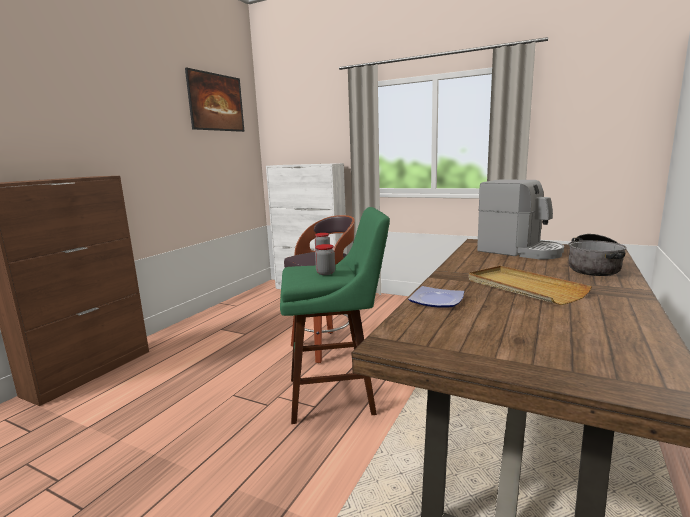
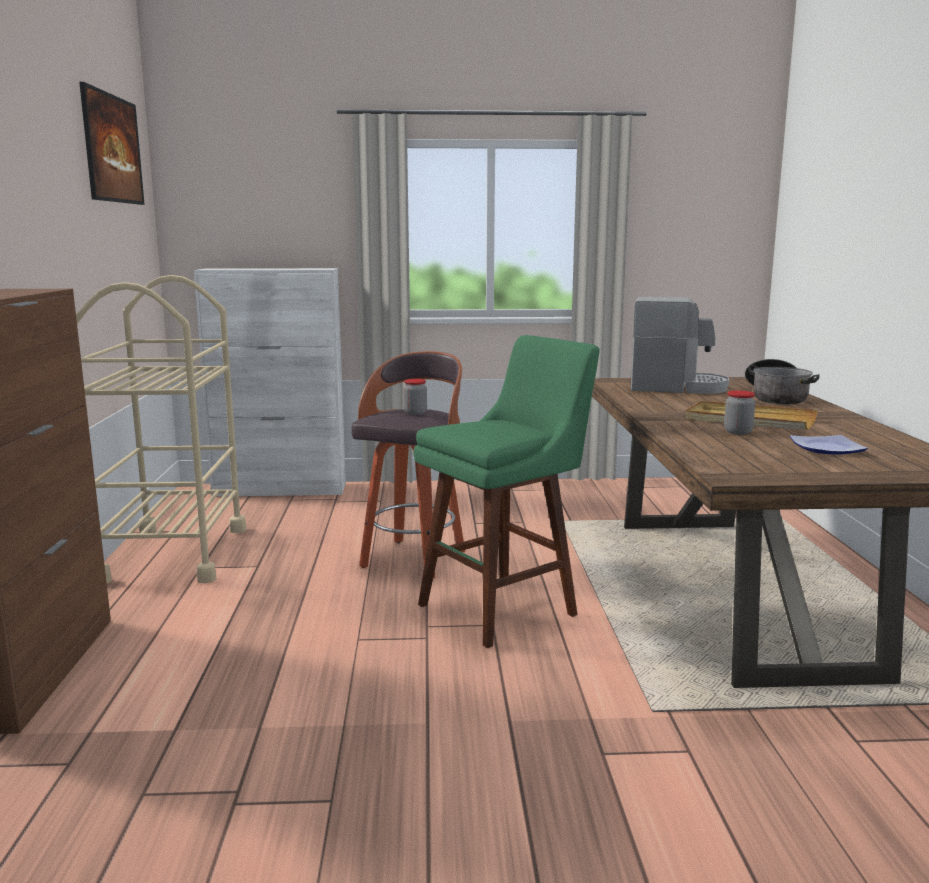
camera: 30 degrees left, 0 degrees up
jar [315,244,335,275] -> jar moved to [724,390,755,435]
plate [408,286,464,308] -> plate moved to [790,435,868,455]
none -> beige cart [76,275,246,583]

